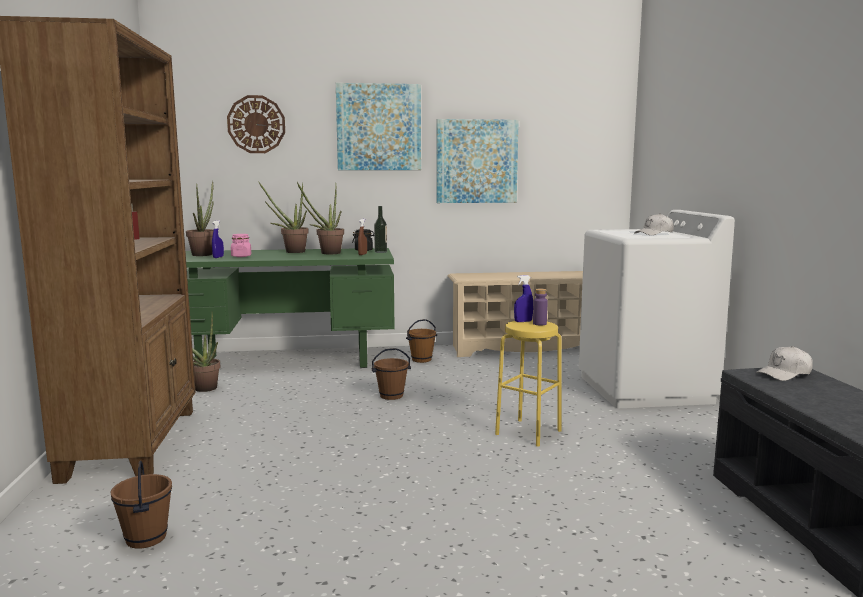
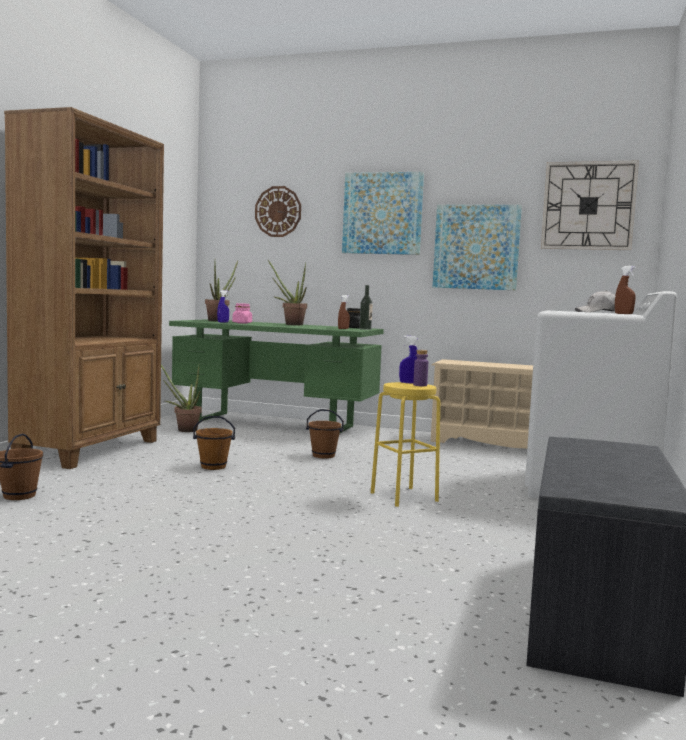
camera: 25 degrees right, 5 degrees down
potted plant [297,182,344,254] -> none
brown bucket [406,319,437,363] -> brown bucket moved to [193,416,235,470]
white cap [756,346,813,381] -> none
none -> wall clock [541,160,639,250]
none -> brown spray bottle [615,266,636,314]

